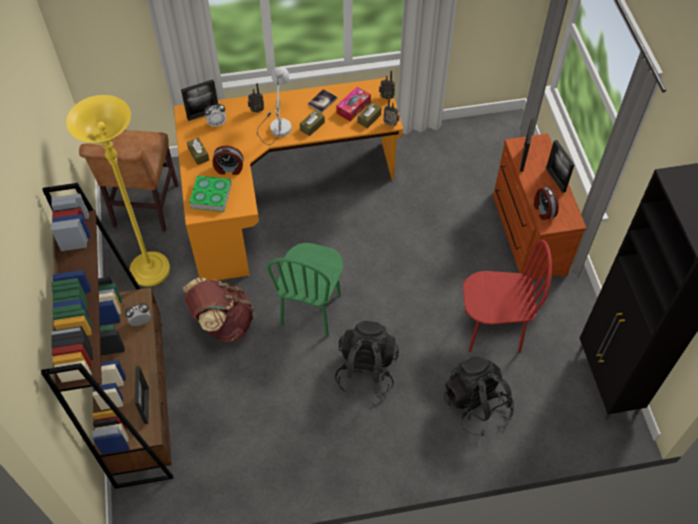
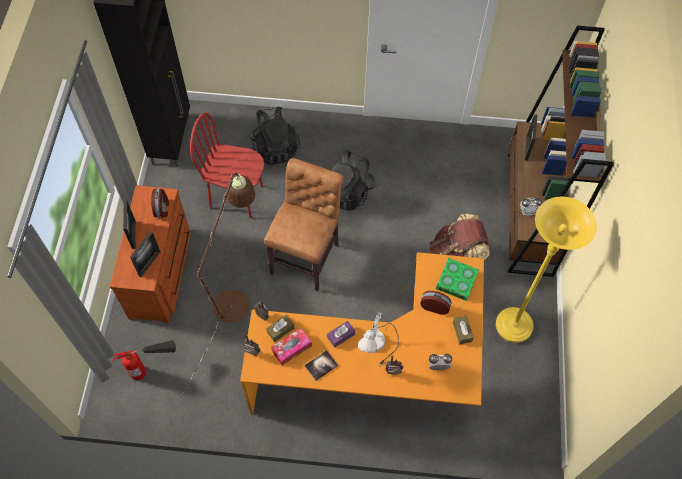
camera: 165 degrees left, 5 degrees up
brown chair [79,130,179,232] -> brown chair moved to [264,158,344,291]
picture frame [181,79,218,121] -> none
green chair [267,243,343,337] -> none
brown tissue box [300,110,325,136] -> purple tissue box [327,321,355,348]
none -> fire extinguisher [112,340,176,380]
none -> brown floor lamp [183,173,255,394]

